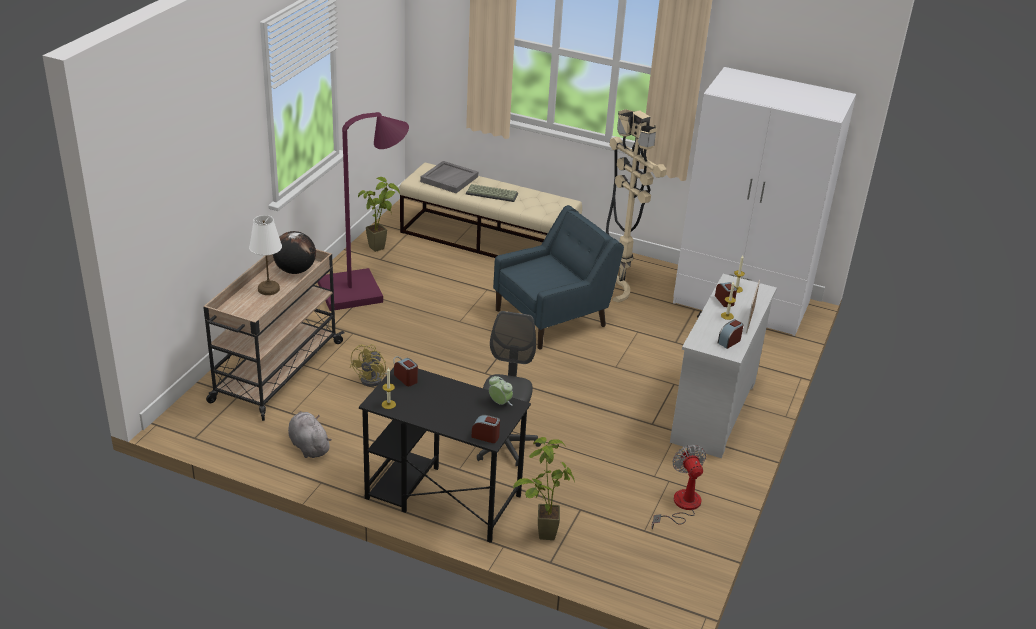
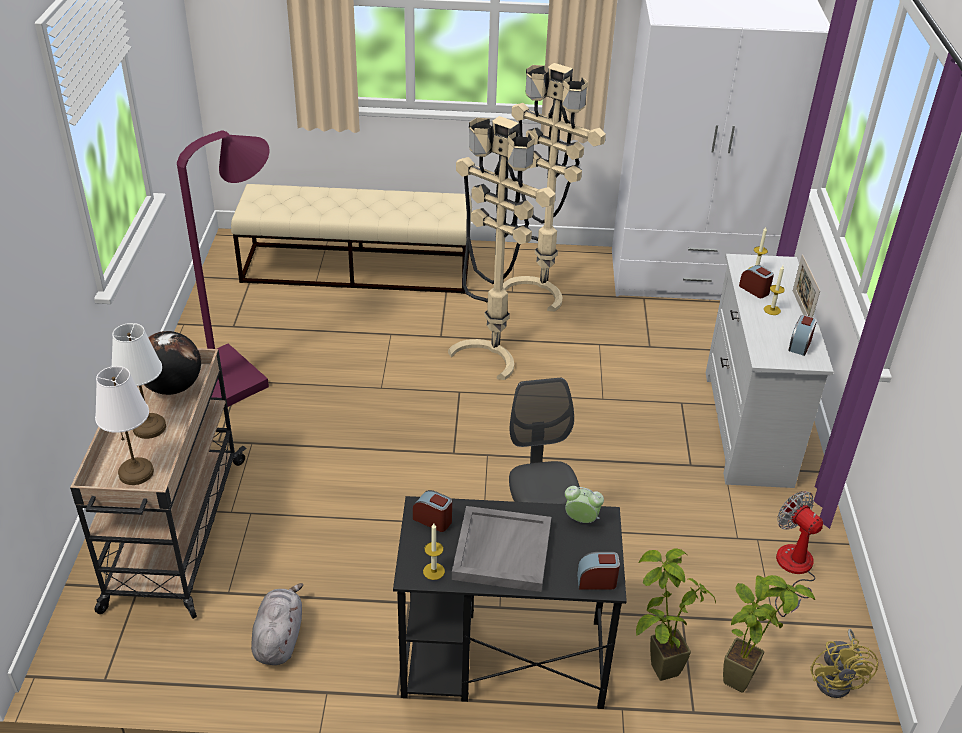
camera: 20 degrees left, 5 degrees up
grey plush toy [288,411,332,458] -> grey plush toy turned 60 degrees clockwise [251,583,303,665]
yellow fan [349,344,402,387] -> yellow fan moved to [810,629,878,698]
potted plant [358,177,400,252] -> potted plant moved to [723,575,815,693]
grey tray [420,161,478,193] -> grey tray moved to [452,506,551,592]
keyboard [466,184,518,202] -> none
blue armchair [493,205,624,349] -> beige floor lamp [448,116,556,380]
none -> white table lamp [95,366,154,485]

